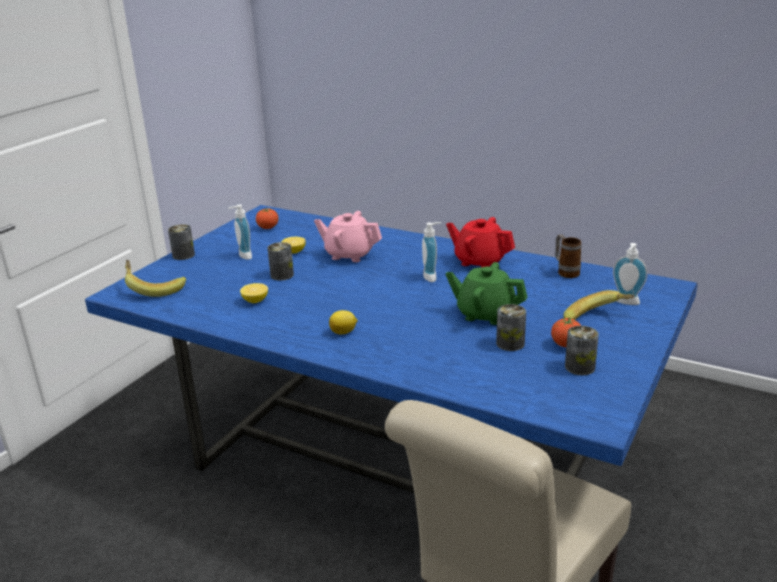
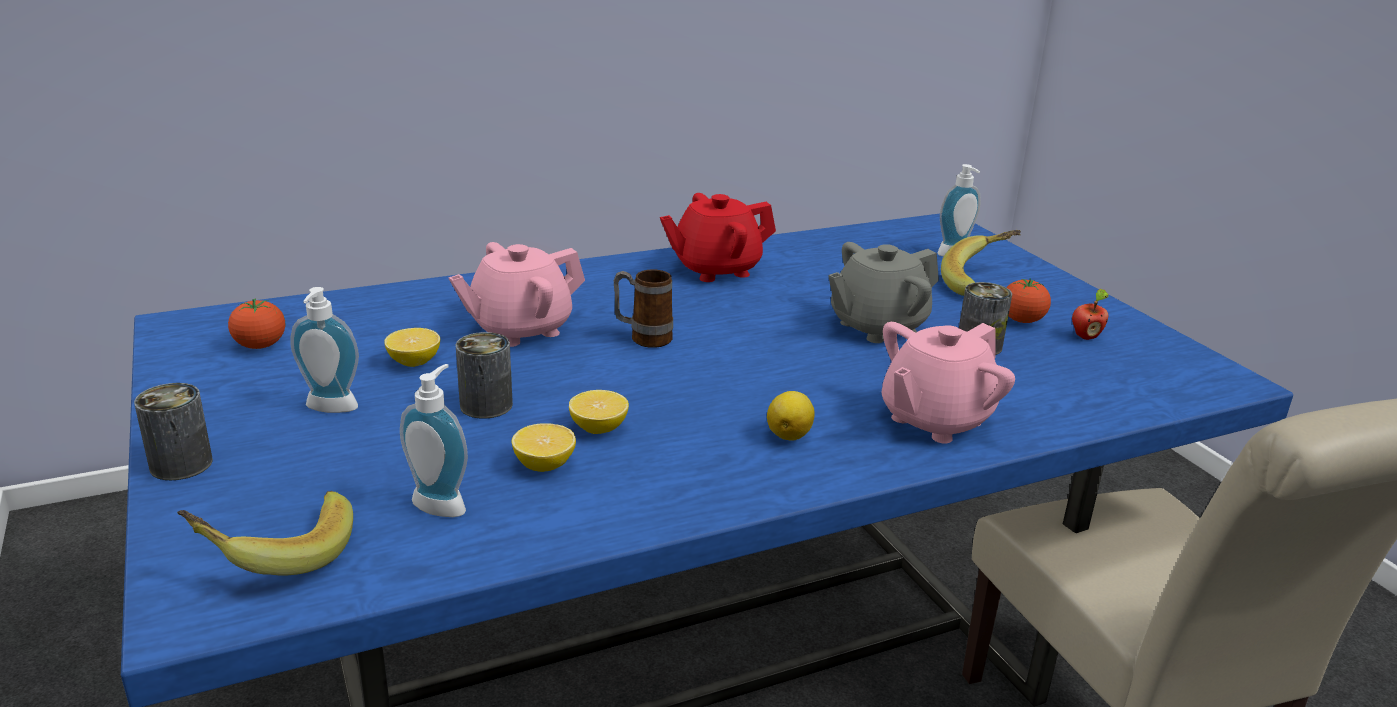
camera: 55 degrees left, 0 degrees up
soap dispenser [422,222,441,282] -> soap dispenser moved to [400,364,468,517]
green teapot [446,262,527,325] -> grey teapot [828,242,939,343]
mug [555,234,582,278] -> mug moved to [614,269,673,348]
can [565,326,599,375] -> apple [1072,289,1109,340]
none -> lemon [569,390,629,434]
none -> pink teapot [881,322,1015,443]

